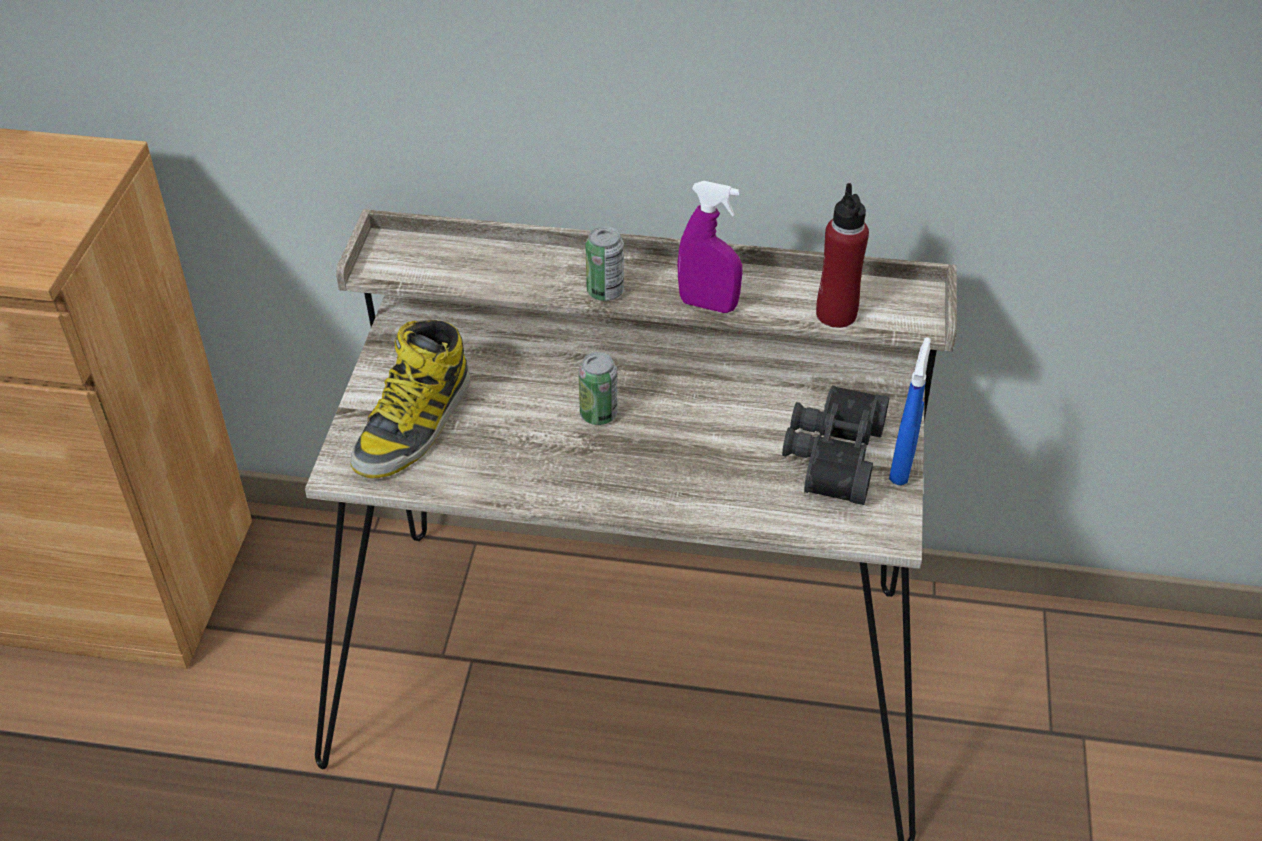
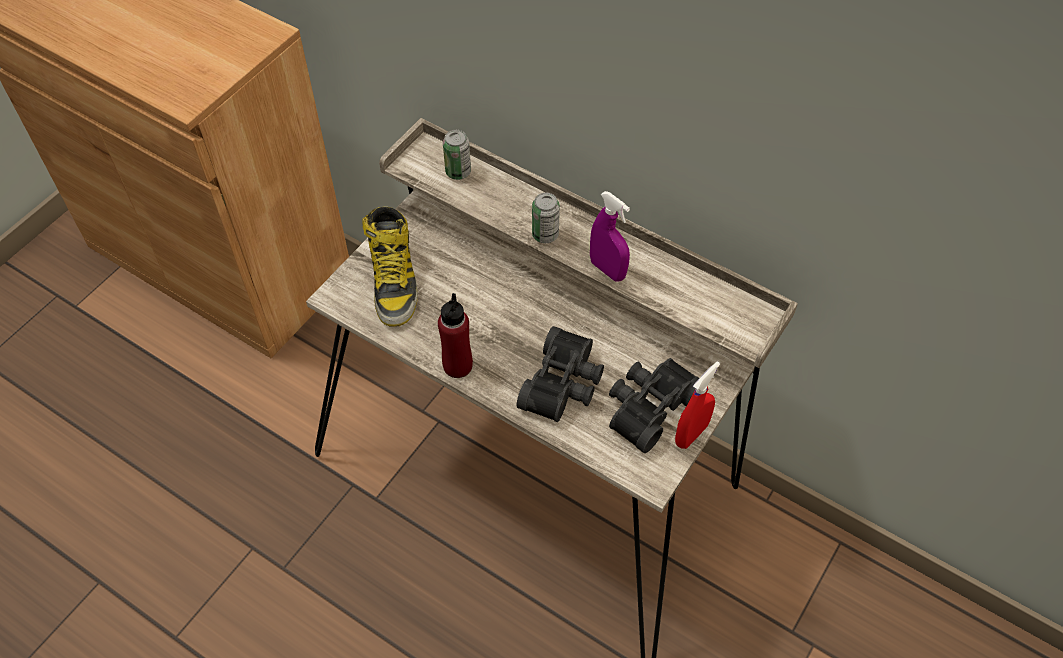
camera: 25 degrees right, 10 degrees up
boot [350,320,471,479] -> boot turned 60 degrees counterclockwise [363,207,418,327]
can [578,352,617,425] -> can moved to [443,130,471,180]
red bottle [816,183,869,328] -> red bottle moved to [438,293,473,378]
blue spray bottle [889,337,931,485] -> red spray bottle [675,361,720,449]
none -> black binoculars [517,326,604,422]

